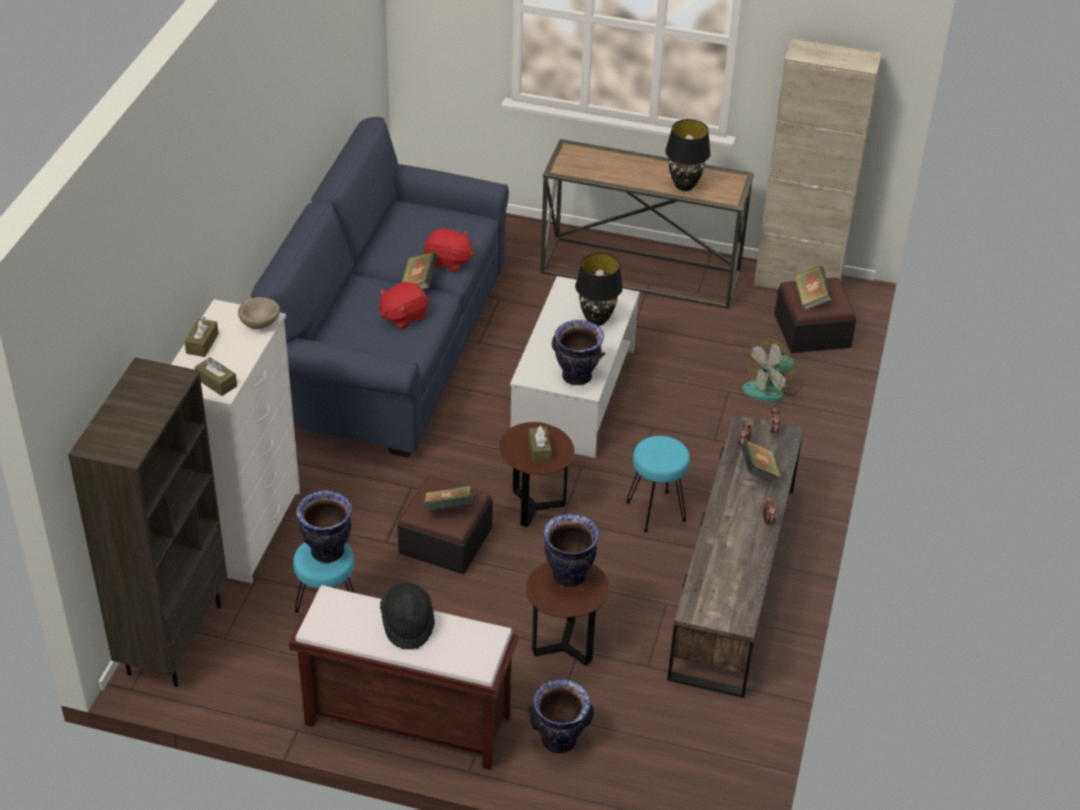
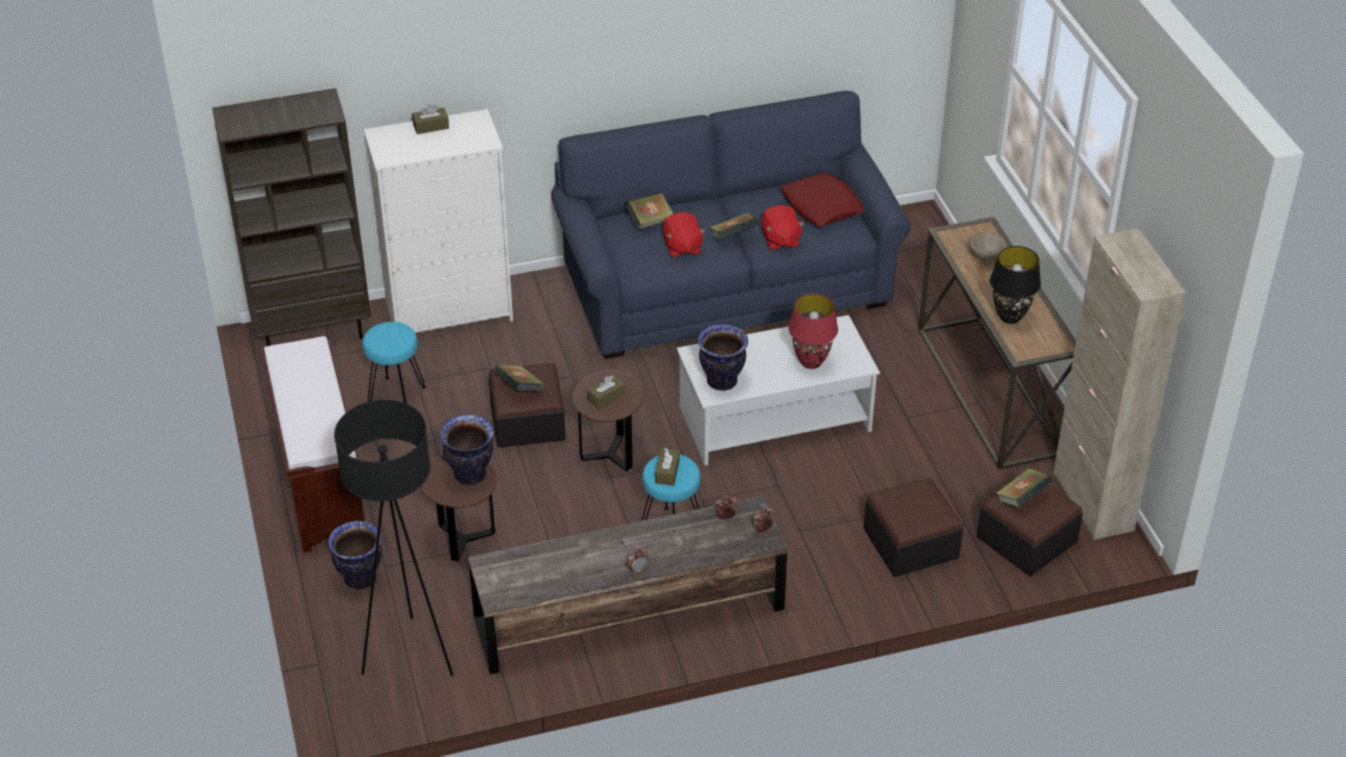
camera: 60 degrees right, 0 degrees up
brown tissue box [195,357,237,396] -> brown tissue box moved to [655,448,680,486]
beige bowl [238,297,280,329] -> beige bowl moved to [969,232,1007,260]
vase [296,490,352,563] -> none
red plush toy [380,281,429,329] -> red plush toy turned 120 degrees counterclockwise [663,212,705,258]
black hat [380,582,435,649] -> none
black table lamp [575,253,623,326] -> red table lamp [788,293,838,369]
book [741,440,781,485] -> book moved to [625,192,673,229]
fan [742,337,802,402] -> ottoman [864,478,963,577]
none -> black floor lamp [334,400,453,676]
none -> red pillow [780,172,864,227]

